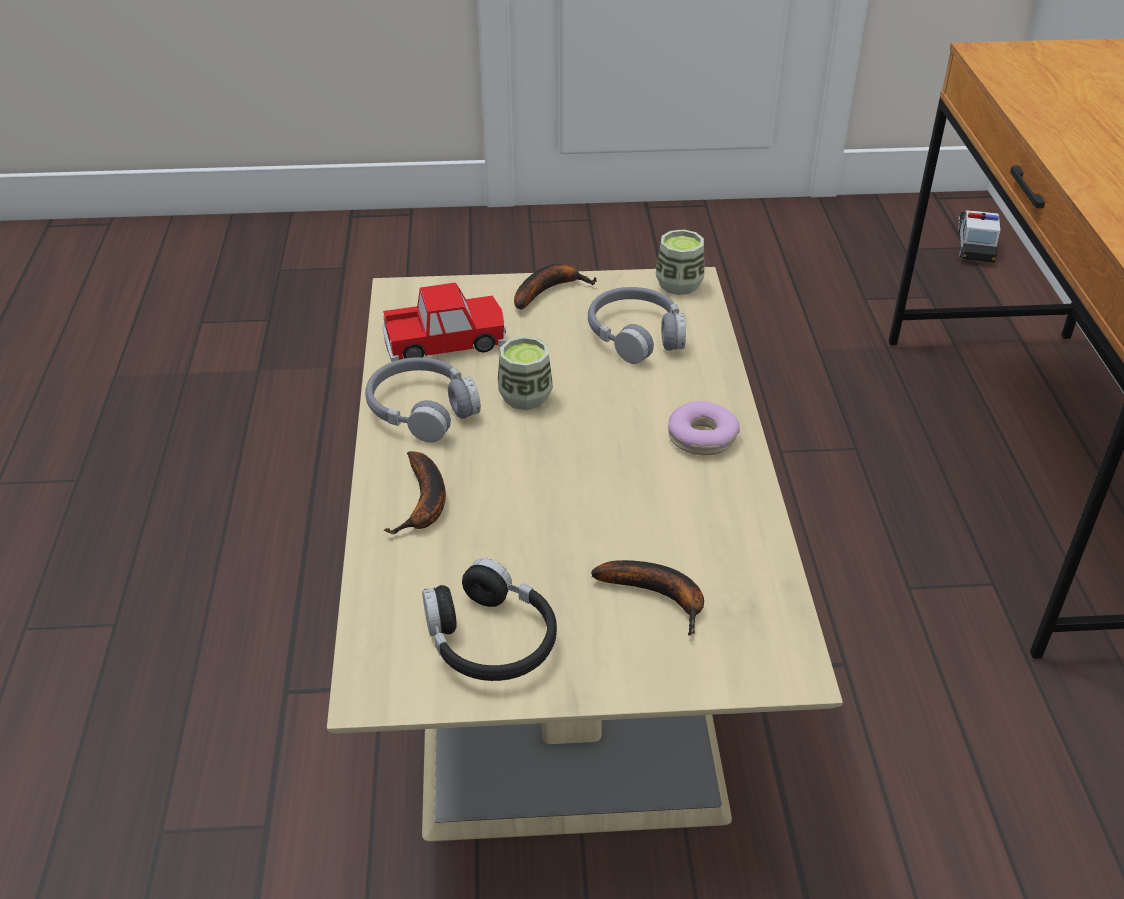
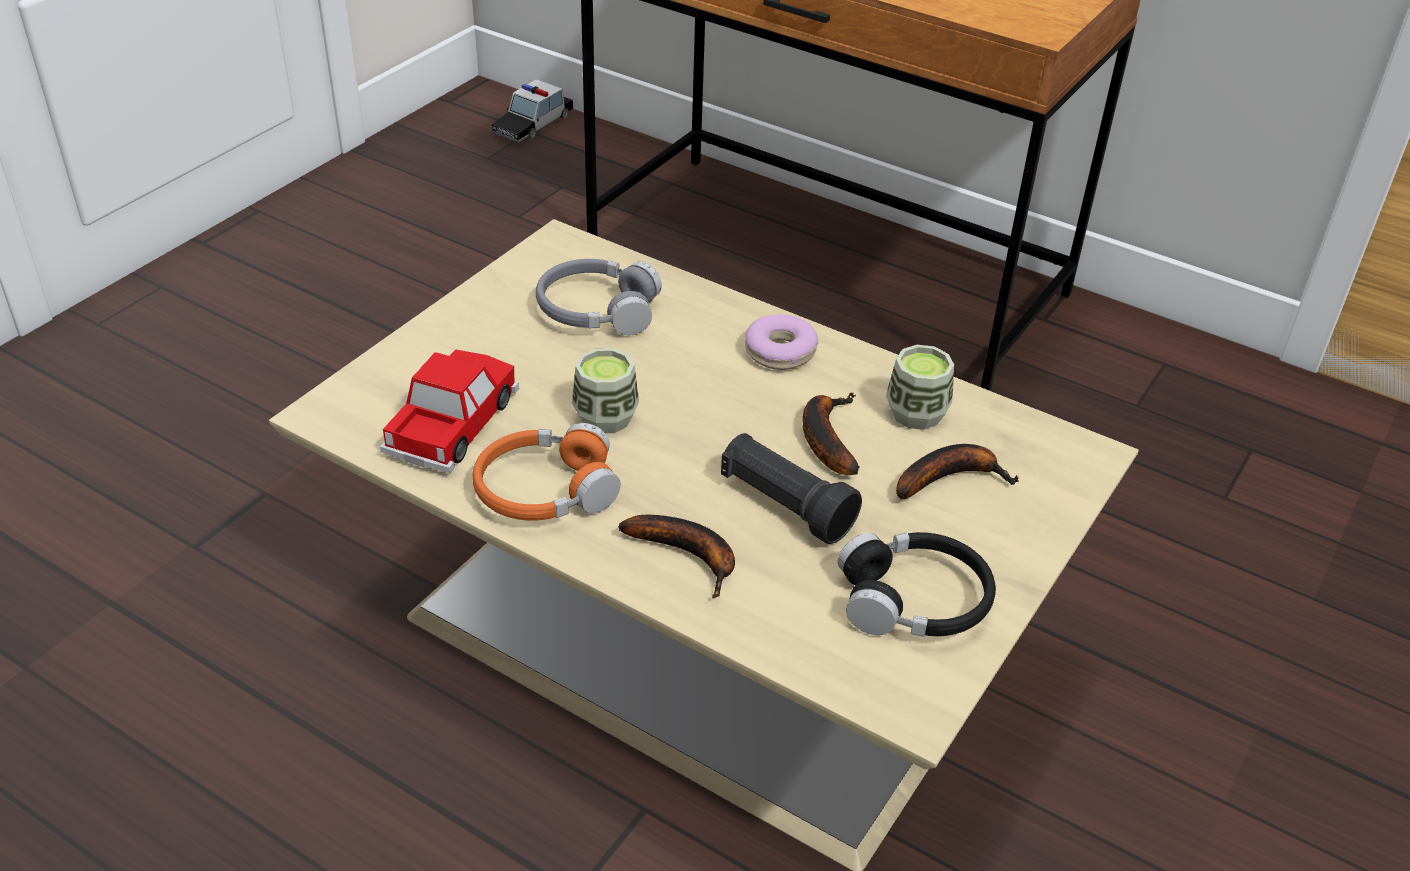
camera: 55 degrees left, 0 degrees up
grey headphones [365,357,481,442] -> orange headphones [472,423,621,521]
banana [514,263,597,310] -> banana moved to [803,392,860,475]
cup [656,229,705,295] -> cup moved to [886,345,954,430]
toy car [958,210,1000,263] -> toy car turned 105 degrees counterclockwise [491,79,573,142]
none -> black flashlight [721,433,862,544]

